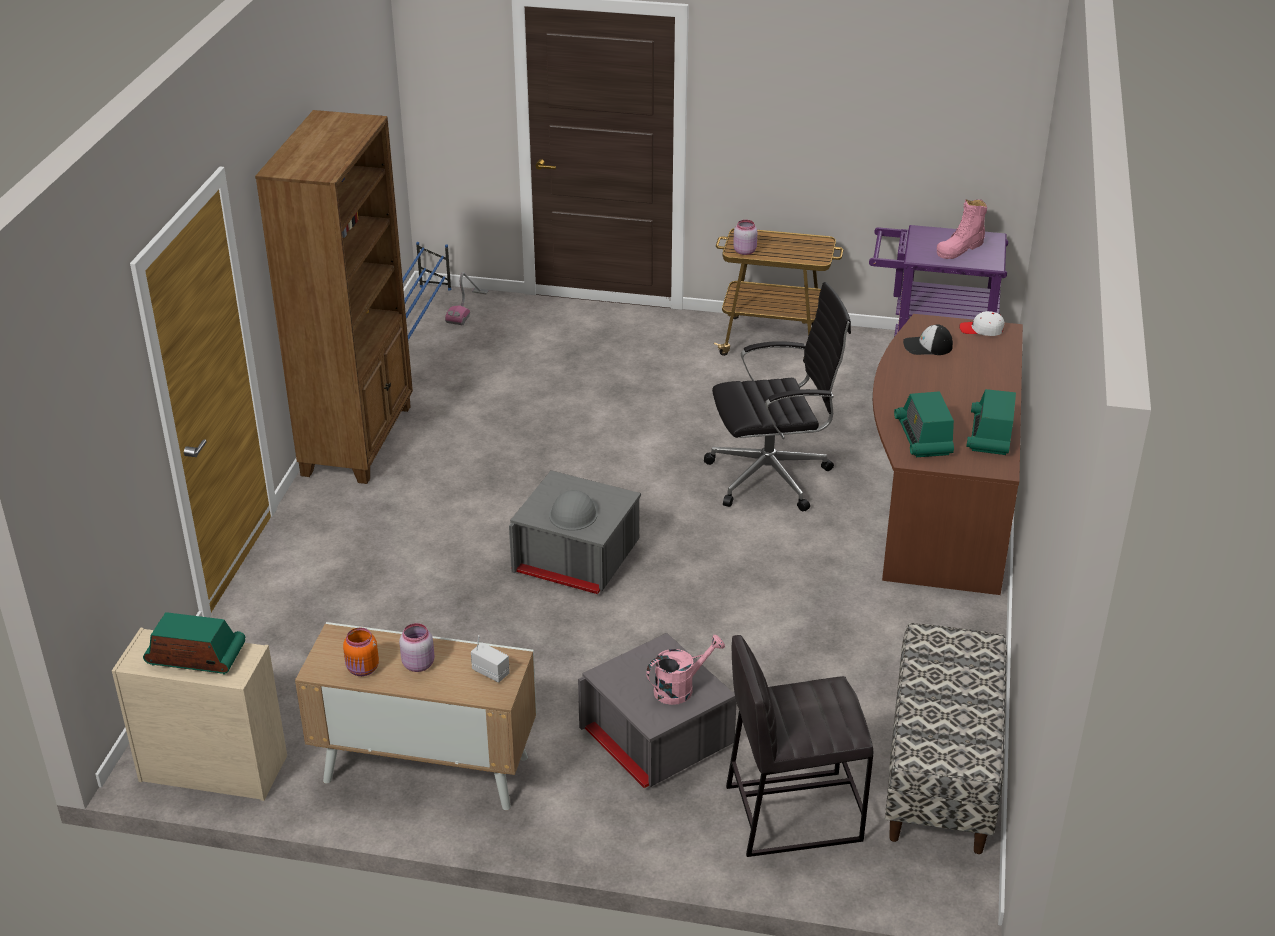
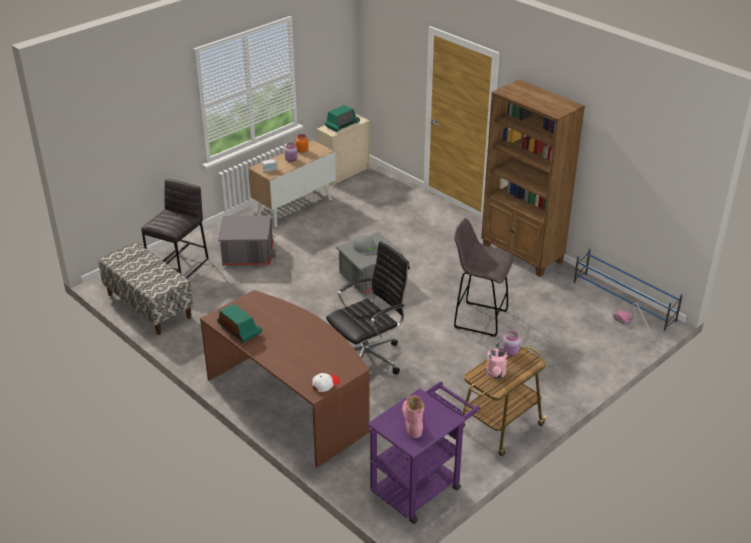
camera: 125 degrees right, 0 degrees up
pink watering can [646,635,725,705] -> pink watering can moved to [486,342,507,379]
black office chair [704,282,851,511] -> black office chair turned 150 degrees counterclockwise [326,241,410,375]
radio [894,391,954,457] -> none
cap [903,324,953,355] -> none
none -> grey stool [454,218,514,337]

